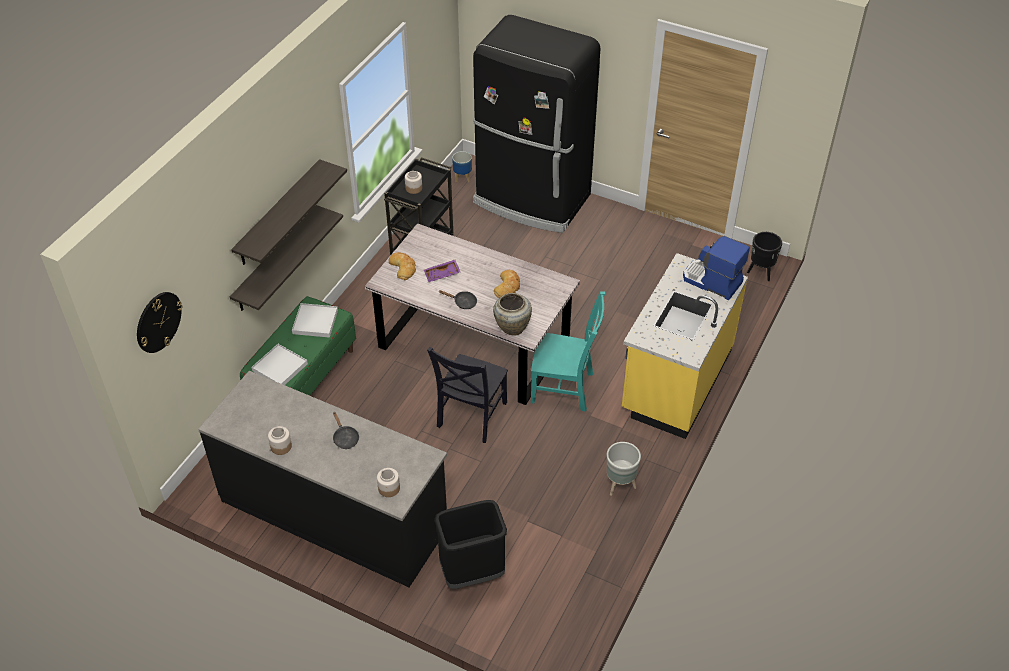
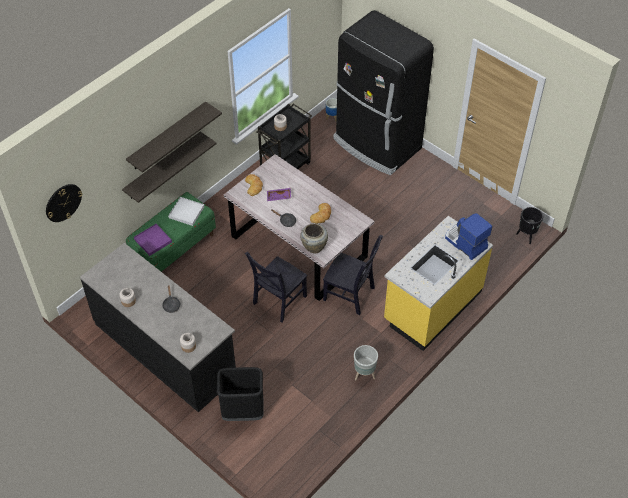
camera: 15 degrees right, 5 degrees up
white tray [252,344,308,385] -> purple tray [134,224,172,256]
turquoise chair [531,291,605,412] -> black chair [323,235,383,315]

